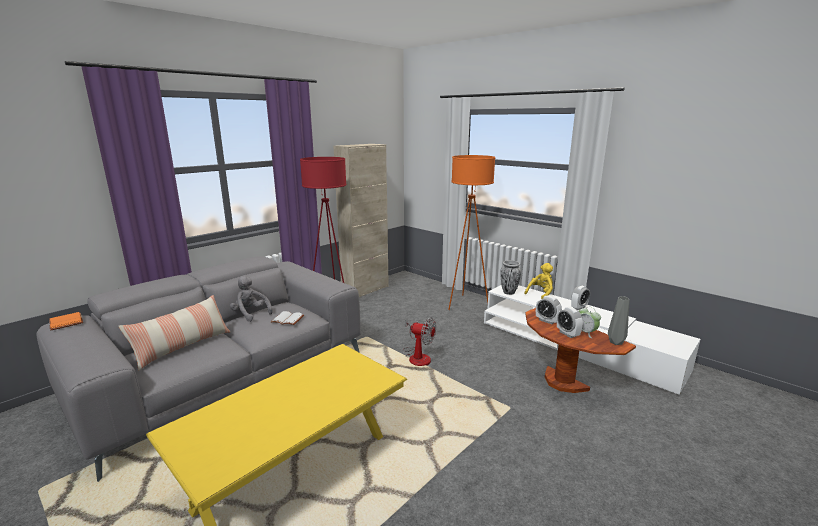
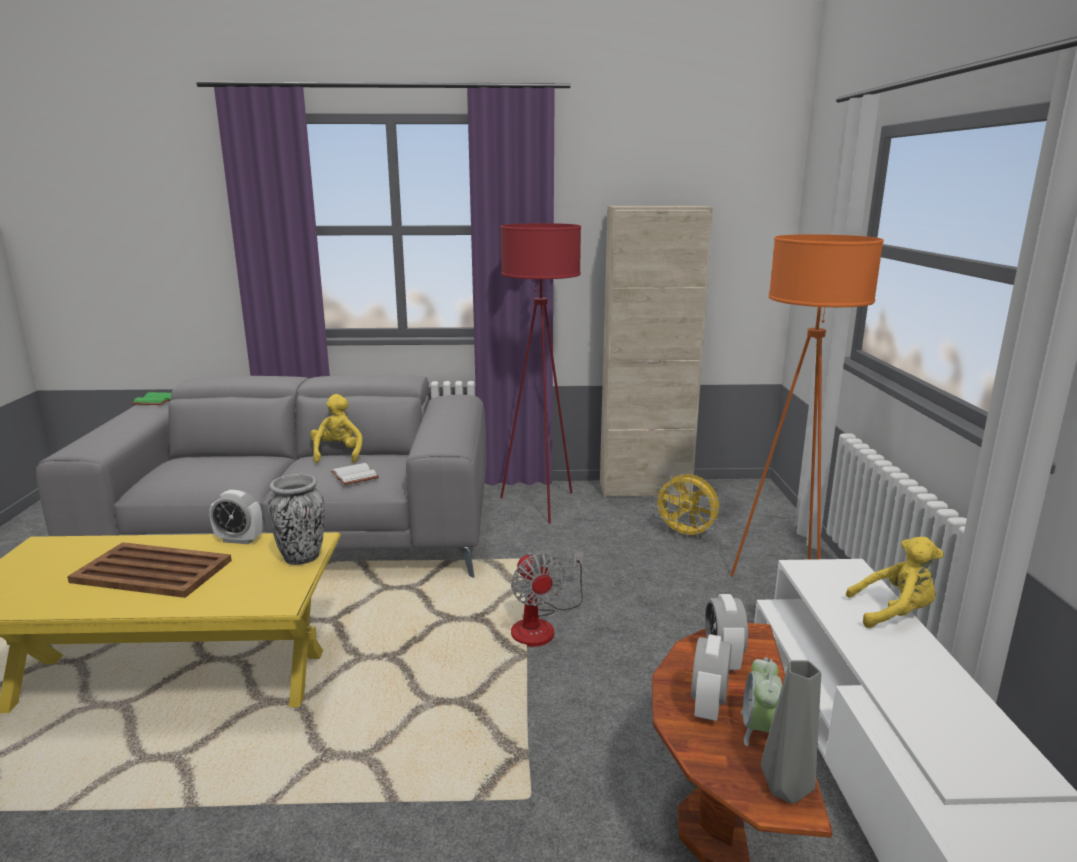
camera: 45 degrees right, 0 degrees up
orange book [49,312,83,331] -> green book [131,392,171,405]
pillow [118,295,230,371] -> none
grey plush toy [230,276,273,322] -> yellow plush toy [310,394,362,463]
vase [500,260,521,295] -> vase moved to [267,474,325,565]
alarm clock [571,286,590,310] -> alarm clock moved to [209,490,263,544]
none -> brown tray [67,542,232,598]
none -> yellow fan [653,474,719,540]

